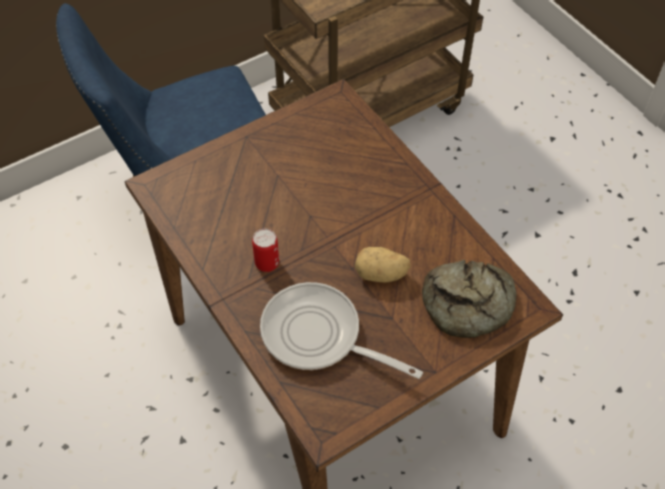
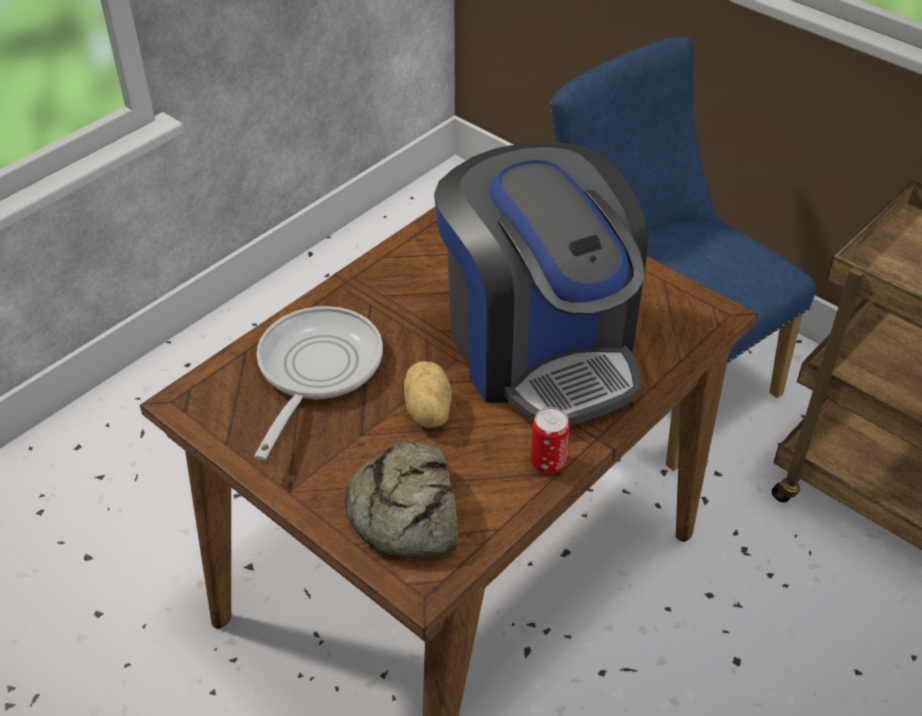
camera: 75 degrees right, 10 degrees down
can [252,229,279,272] -> can moved to [531,407,570,474]
none -> coffee machine [434,142,648,425]

